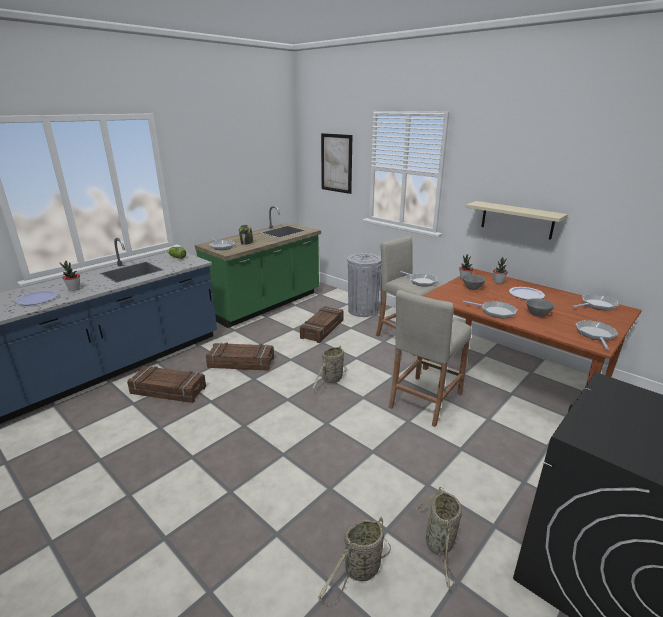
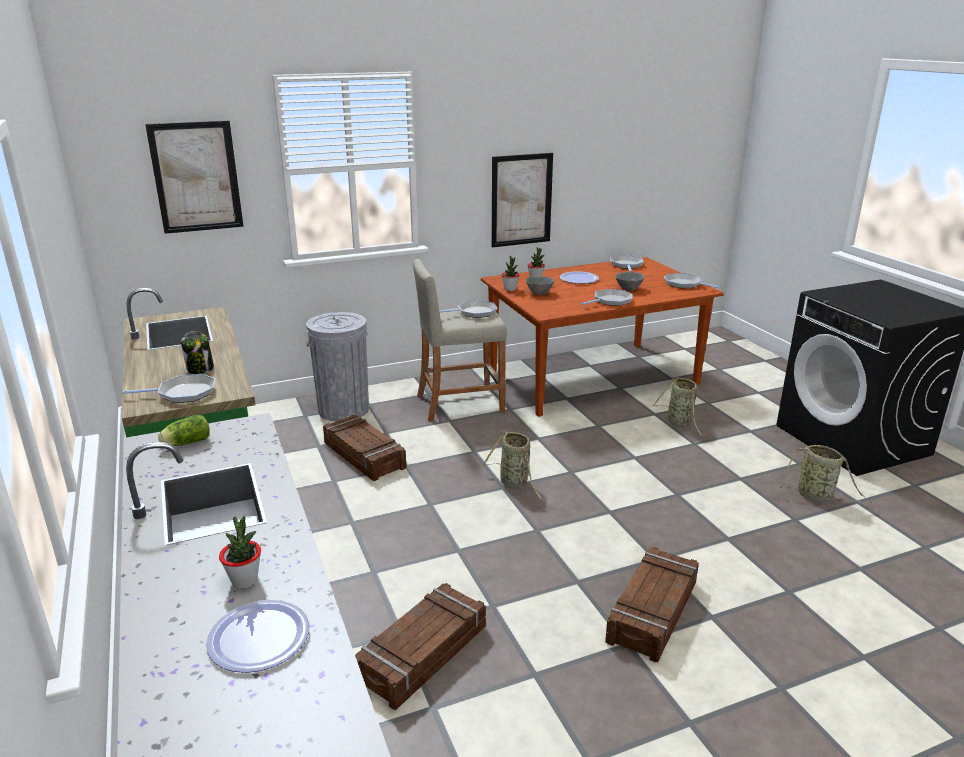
camera: 65 degrees left, 0 degrees up
crate [206,343,274,371] -> crate moved to [605,547,699,662]
basket [318,517,391,605] -> basket moved to [652,376,704,437]
beige stool [389,290,472,427] -> none
beige shelf [466,201,568,240] -> picture [492,153,553,247]

